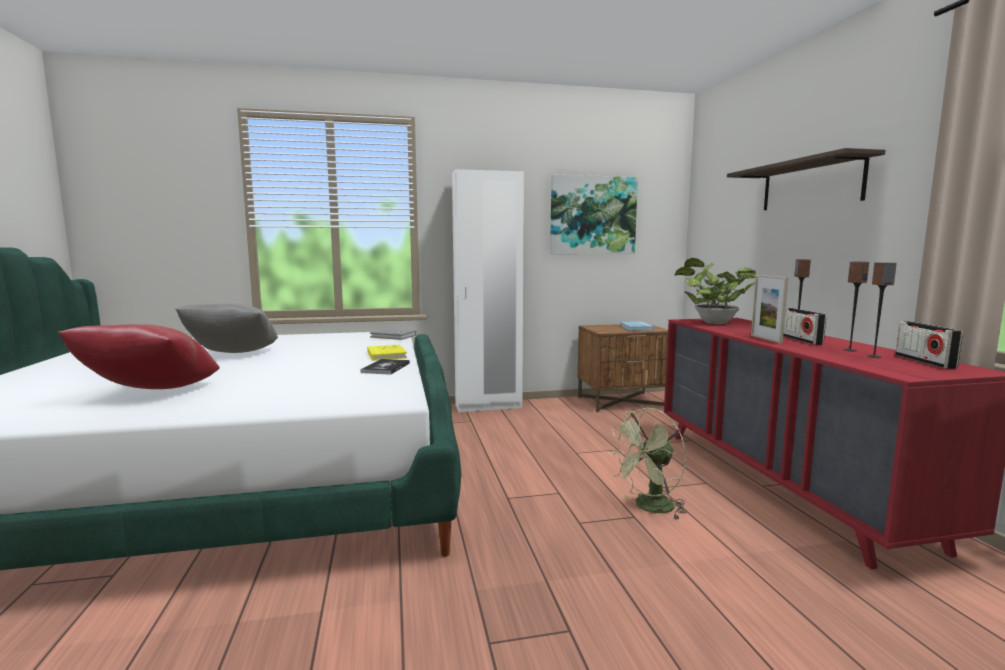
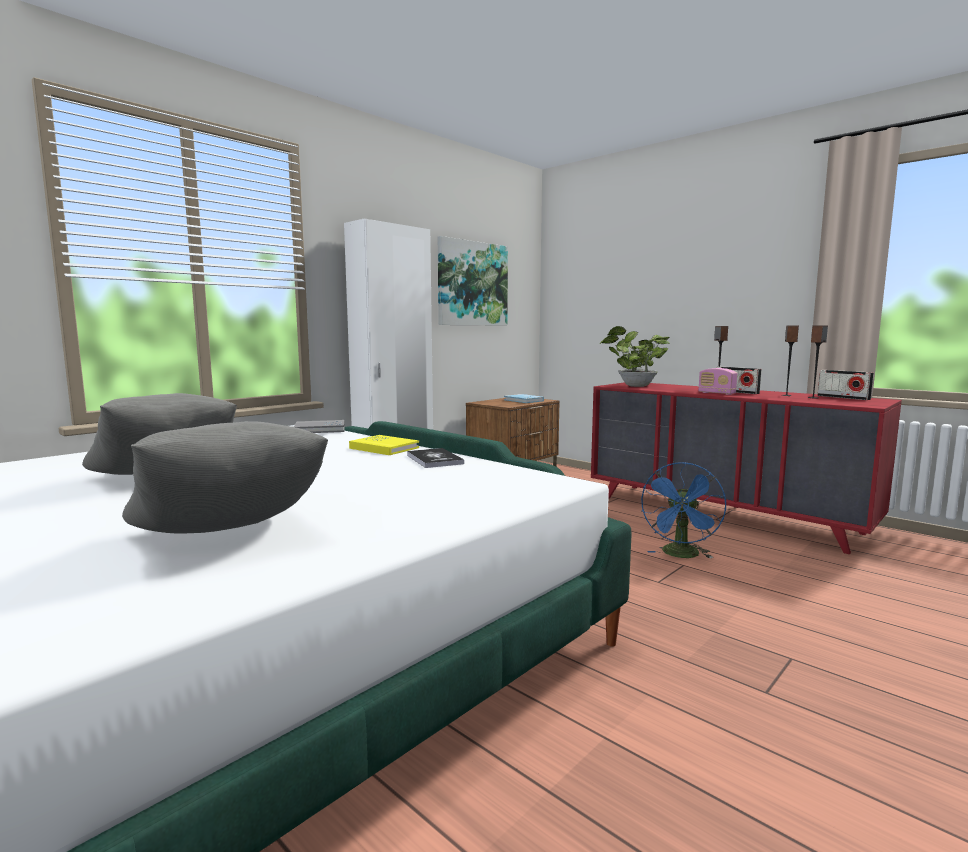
camera: 35 degrees left, 0 degrees up
red pillow [58,324,220,389] -> grey pillow [122,421,328,534]
green fan [608,408,688,520] -> blue fan [641,462,726,558]
shelf [727,148,885,210] -> none
picture frame [751,275,788,343] -> radio [699,368,737,395]

